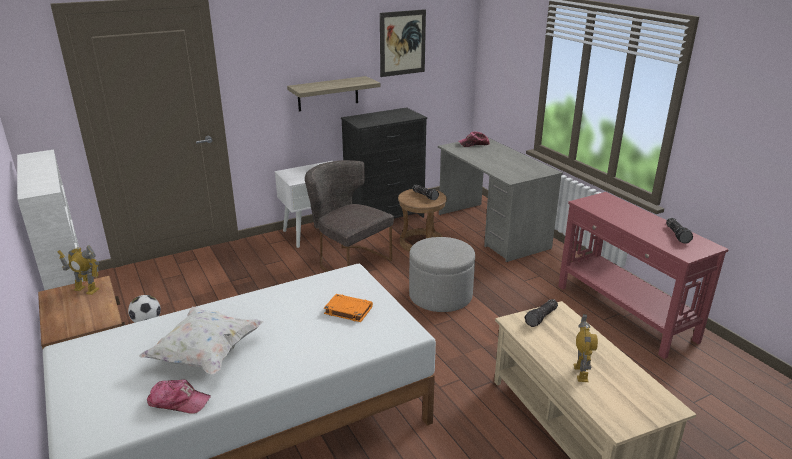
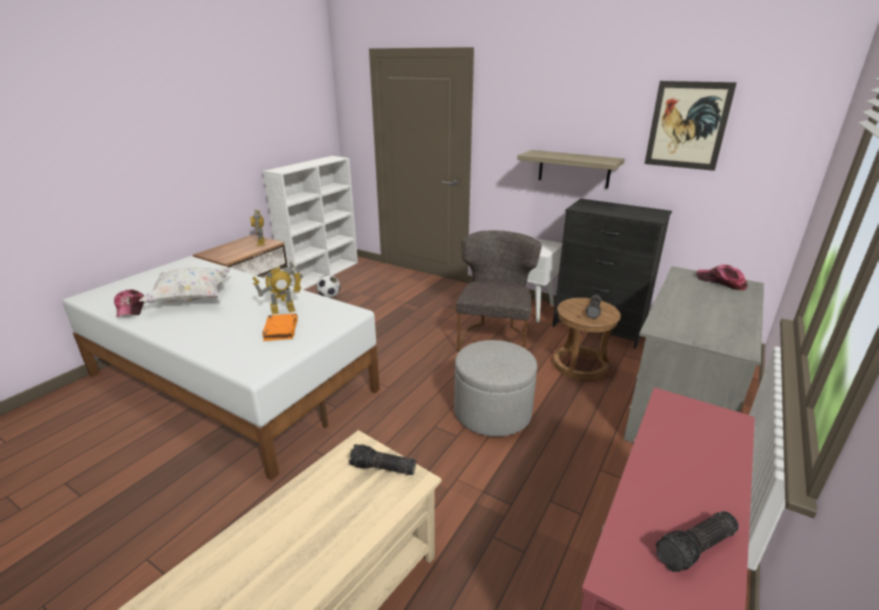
camera: 60 degrees right, 0 degrees up
toy robot [574,314,598,382] -> toy robot moved to [252,261,303,314]

